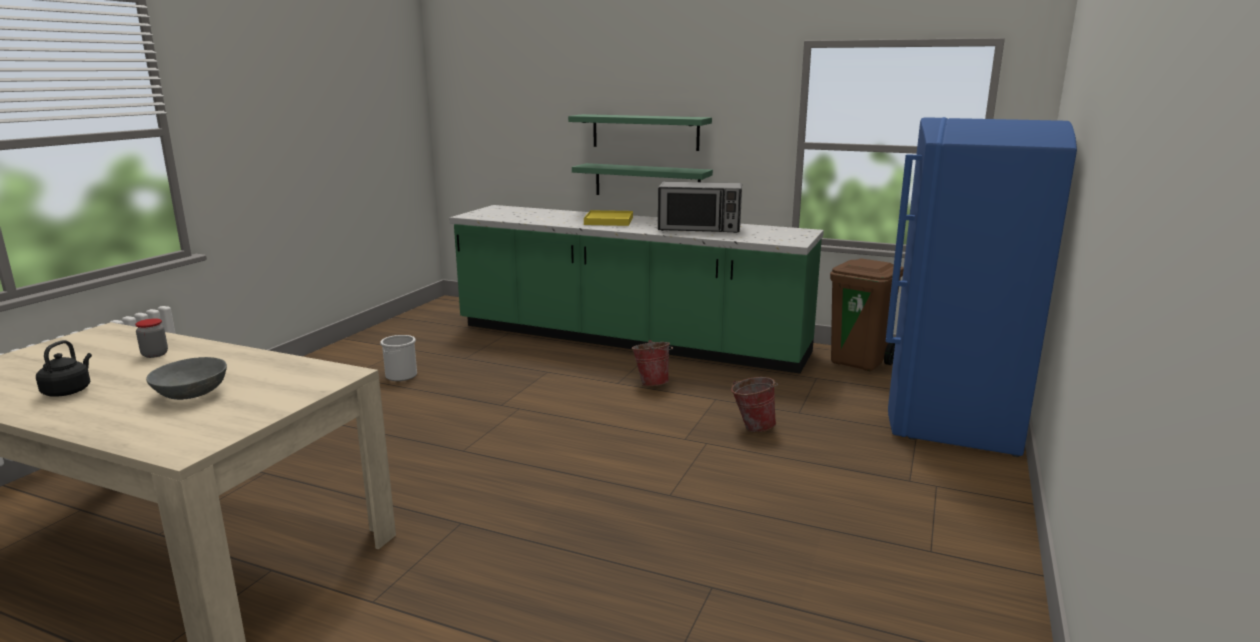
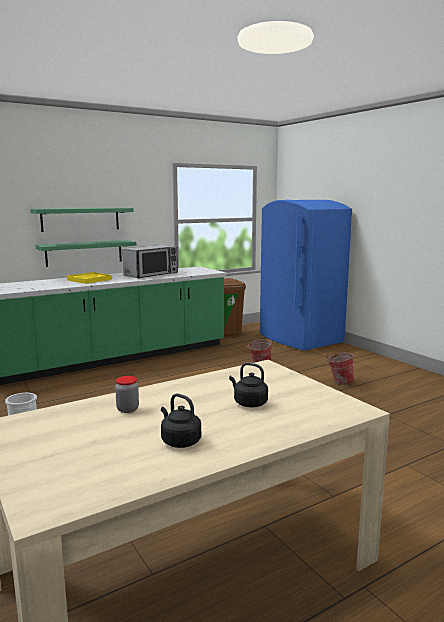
camera: 55 degrees left, 5 degrees down
grey bowl [146,357,227,400] -> black kettle [229,363,268,407]
bucket [631,340,673,386] -> bucket moved to [327,352,355,385]

